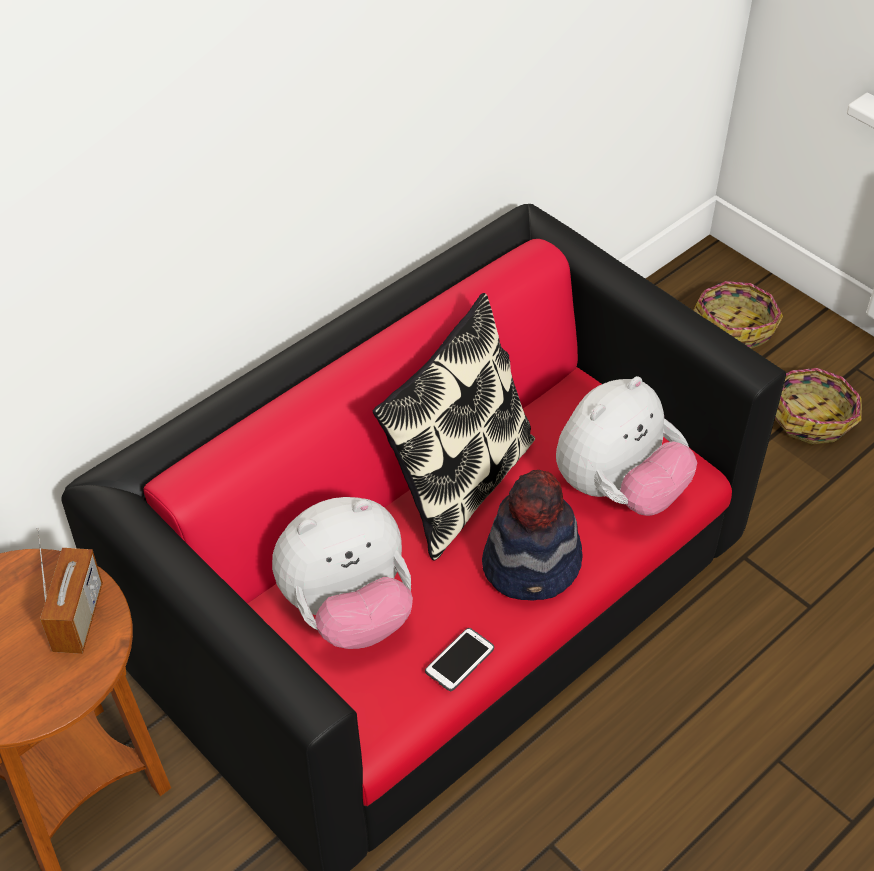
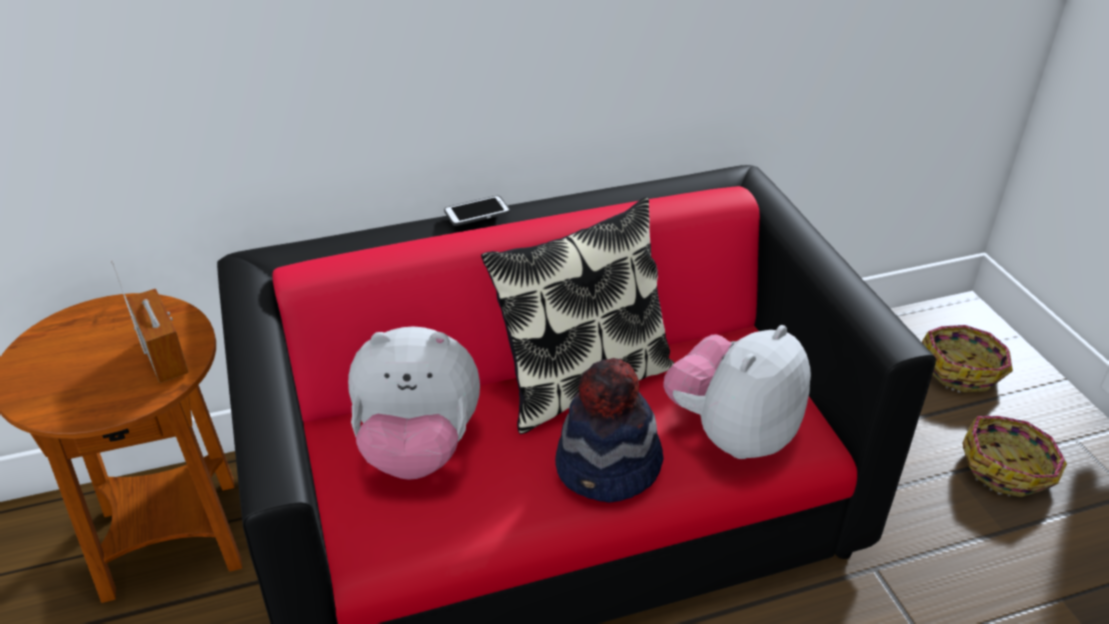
camera: 25 degrees right, 10 degrees down
radio [37,528,103,654] -> radio turned 60 degrees counterclockwise [111,261,189,383]
phone [425,628,494,691] -> phone moved to [444,196,510,226]
plush toy [556,376,697,516] -> plush toy turned 150 degrees clockwise [664,325,811,459]

